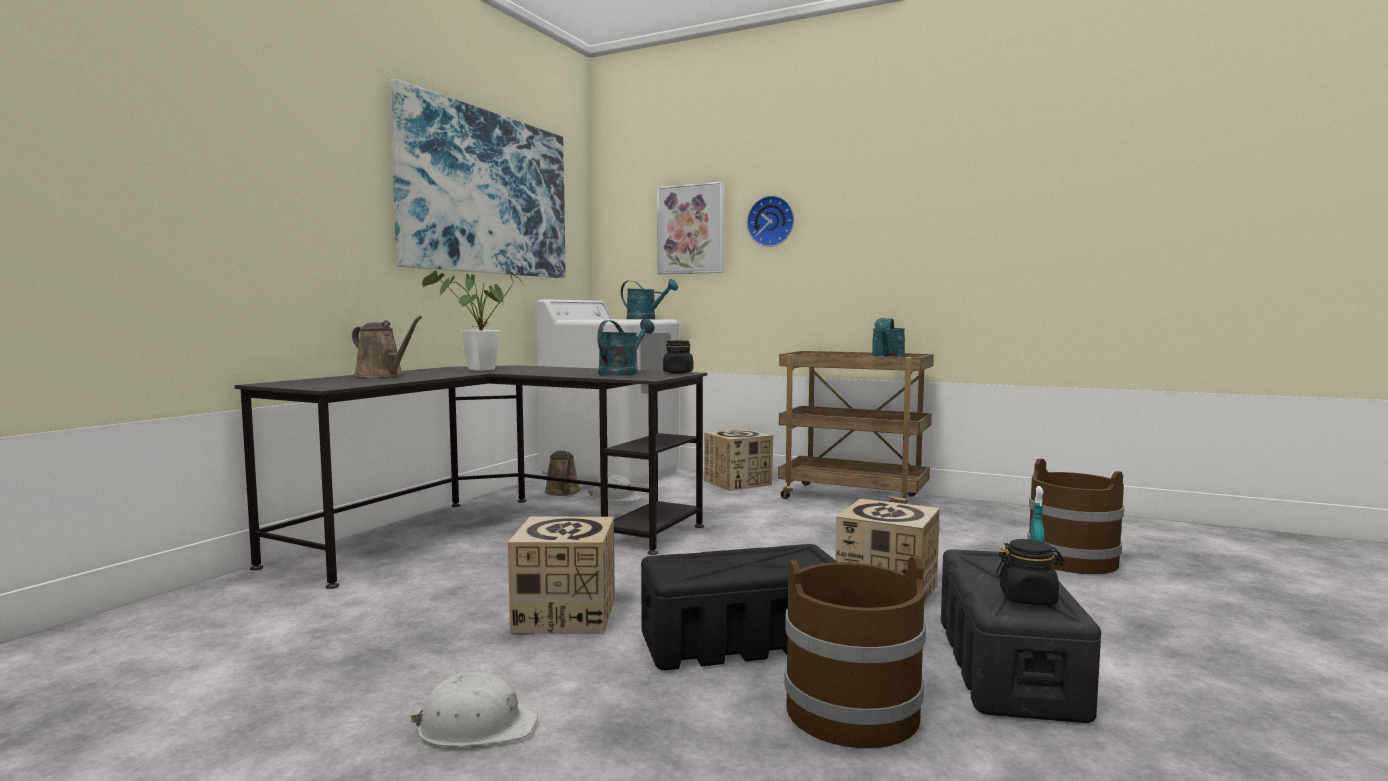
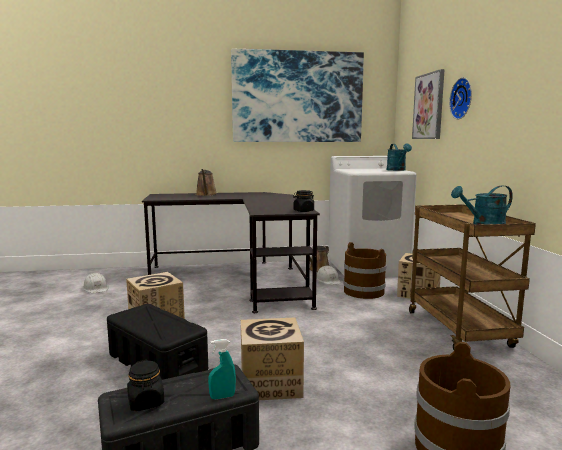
camera: 55 degrees right, 5 degrees up
white hard hat [410,672,538,747] -> white hard hat moved to [83,273,109,293]
potted plant [422,270,521,371] -> none
turquoise watering can [597,319,655,376] -> none
brown bucket [784,556,926,748] -> brown bucket moved to [343,242,386,299]

